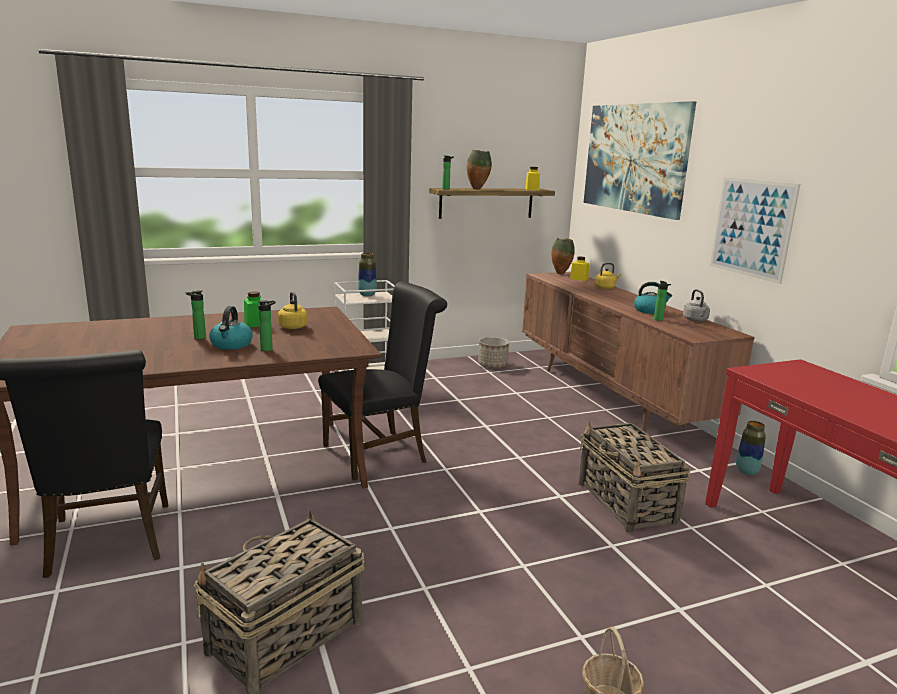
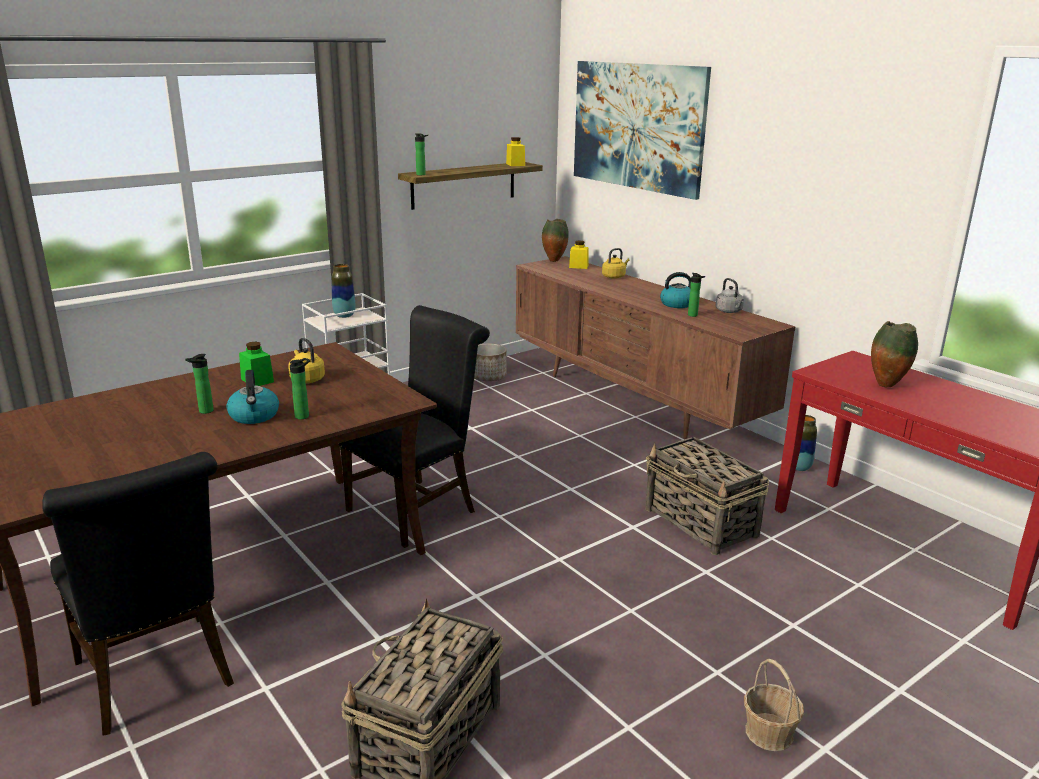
camera: 15 degrees left, 5 degrees up
vase [467,150,492,189] -> vase moved to [871,321,918,387]
picture [710,177,800,284] -> none

